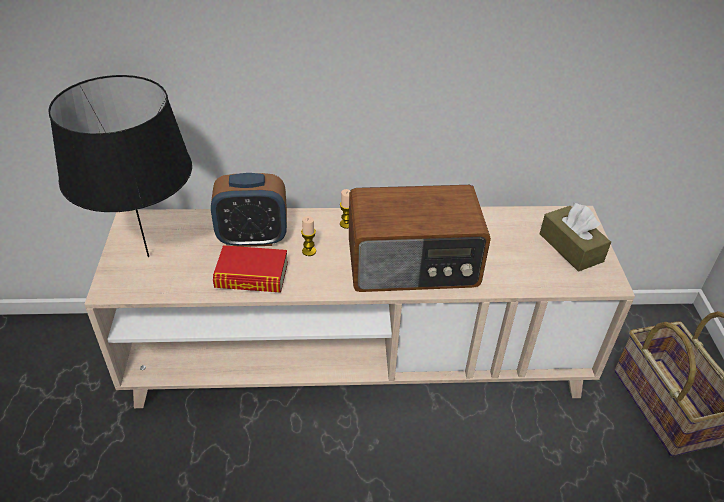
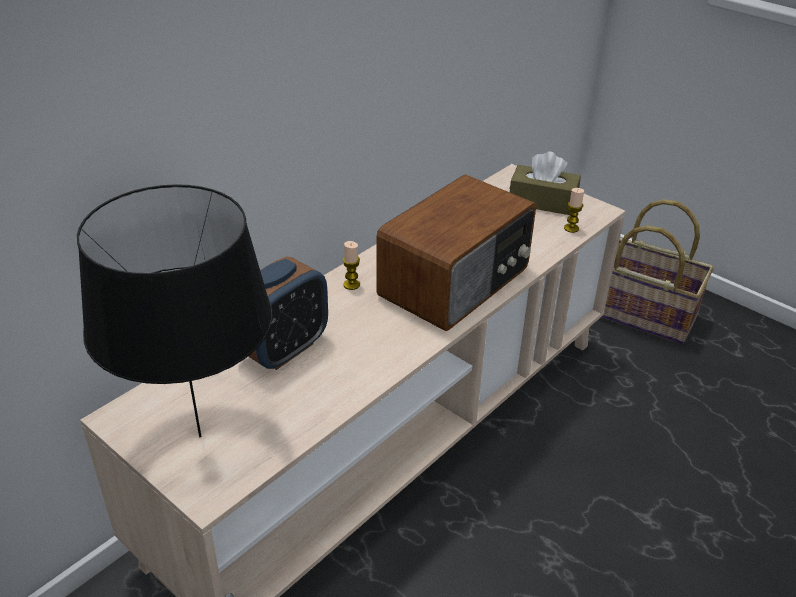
camera: 45 degrees left, 5 degrees down
book [213,245,288,292] -> none
candle [301,216,316,256] -> candle moved to [564,188,584,233]

